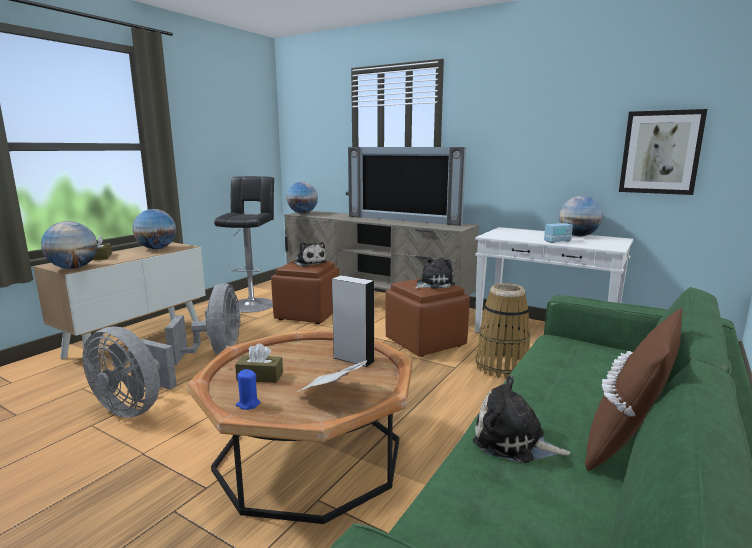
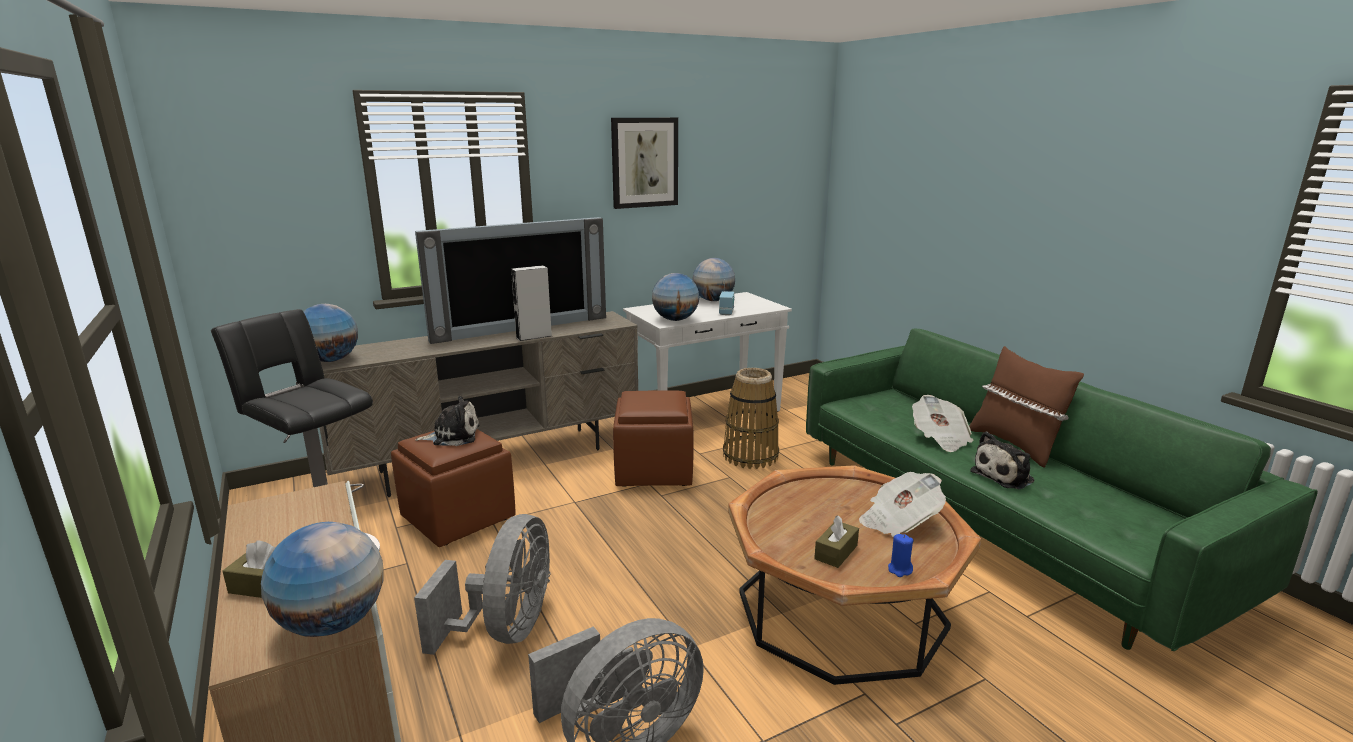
camera: 60 degrees left, 5 degrees up
globe [132,209,176,249] -> globe moved to [652,273,699,321]
grey fan [165,283,241,365] -> grey fan turned 75 degrees clockwise [414,514,551,655]
grey speaker [332,275,375,367] -> grey speaker moved to [511,265,552,341]
plush toy [415,257,455,289] -> none
picture [619,109,707,195] -> picture moved to [611,118,678,209]
none -> newspaper [912,395,973,452]

